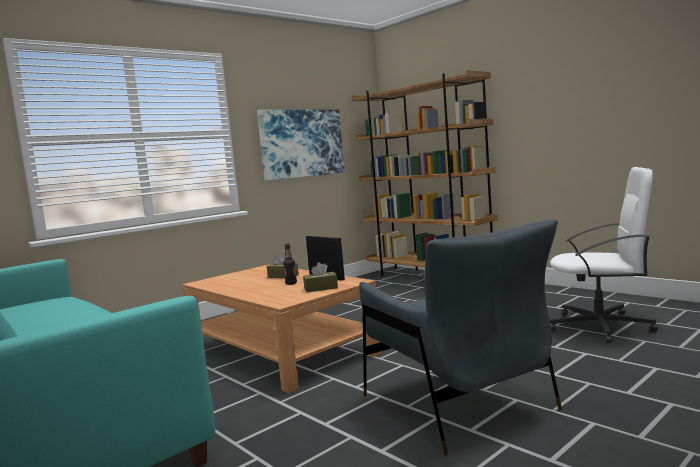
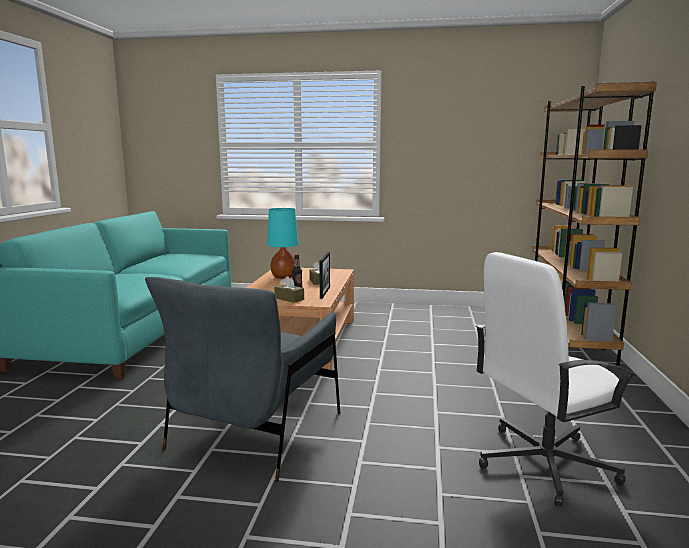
camera: 50 degrees right, 5 degrees up
picture [257,109,345,181] -> none
white office chair [550,167,658,343] -> white office chair turned 90 degrees clockwise [476,252,636,507]
none -> turquoise table lamp [267,208,299,279]

